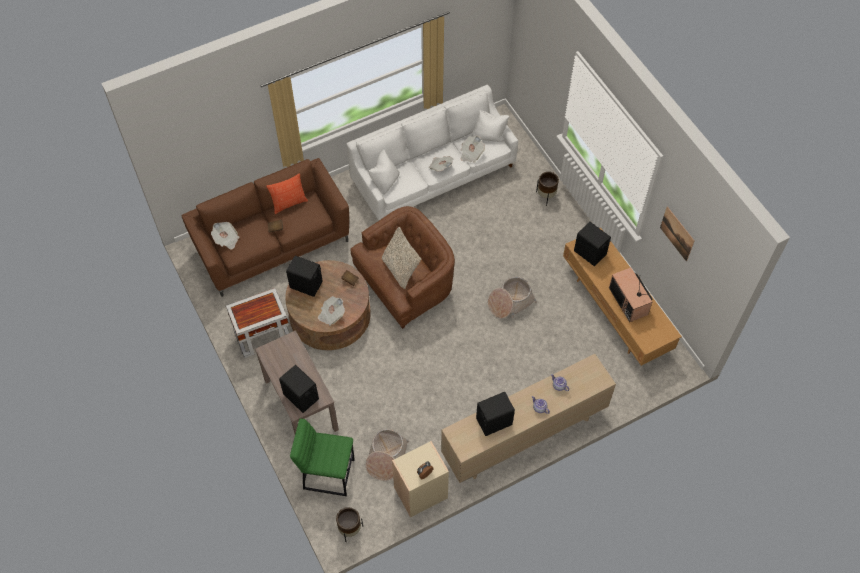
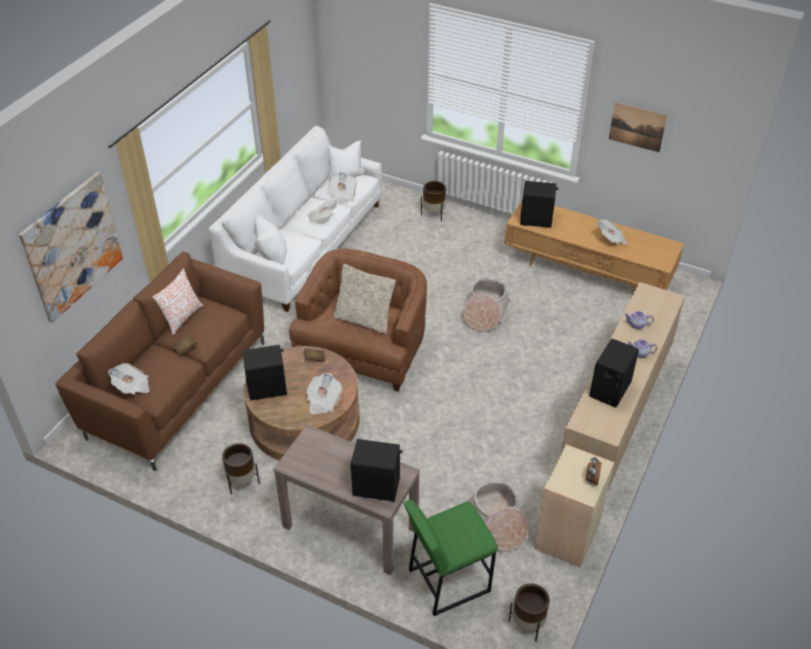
camera: 35 degrees left, 15 degrees down
white side table [226,288,289,358] -> brown planter [222,443,260,495]
orange pillow [266,173,308,214] -> white pillow [152,269,203,335]
television [609,267,652,322] -> newspaper [597,219,627,245]
none -> picture [19,172,123,323]

